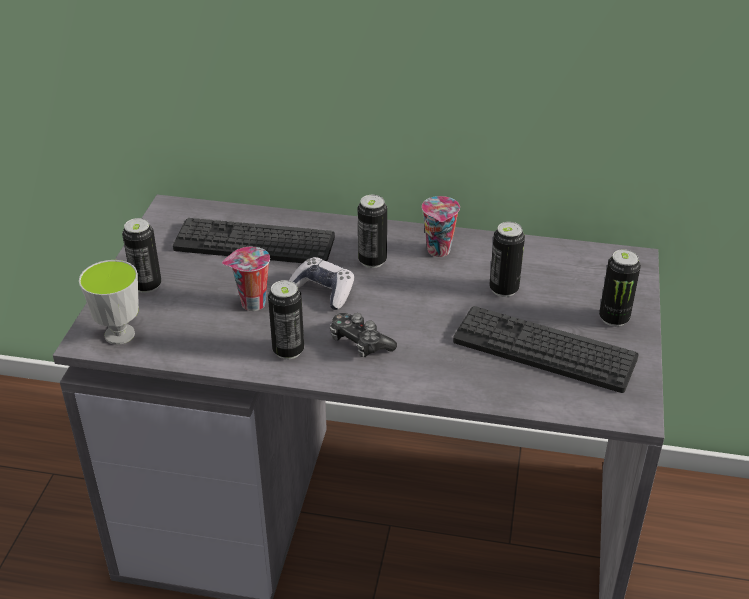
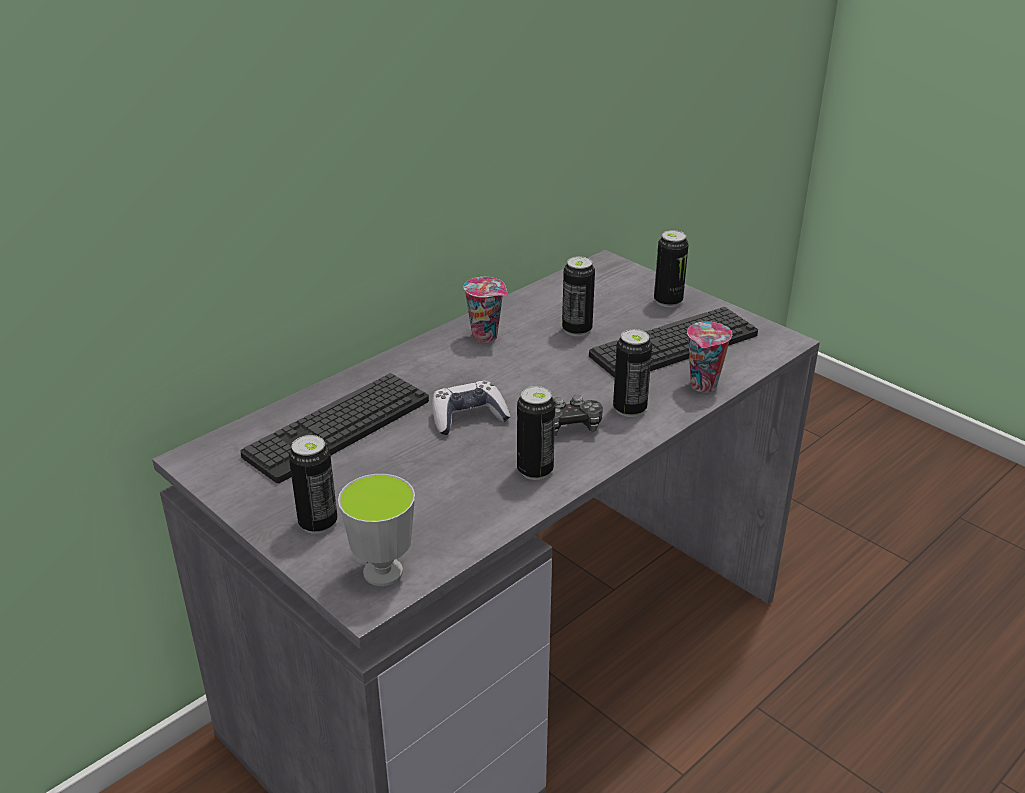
camera: 55 degrees left, 5 degrees down
cup [222,247,270,311] -> cup moved to [687,322,732,392]
can [358,195,387,268] -> can moved to [613,329,652,417]

